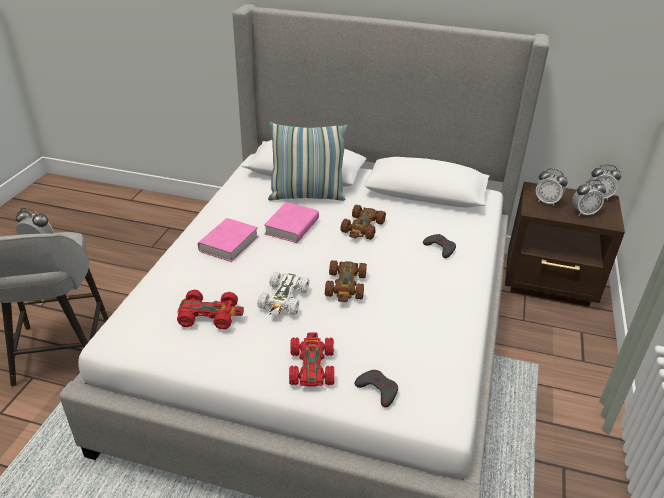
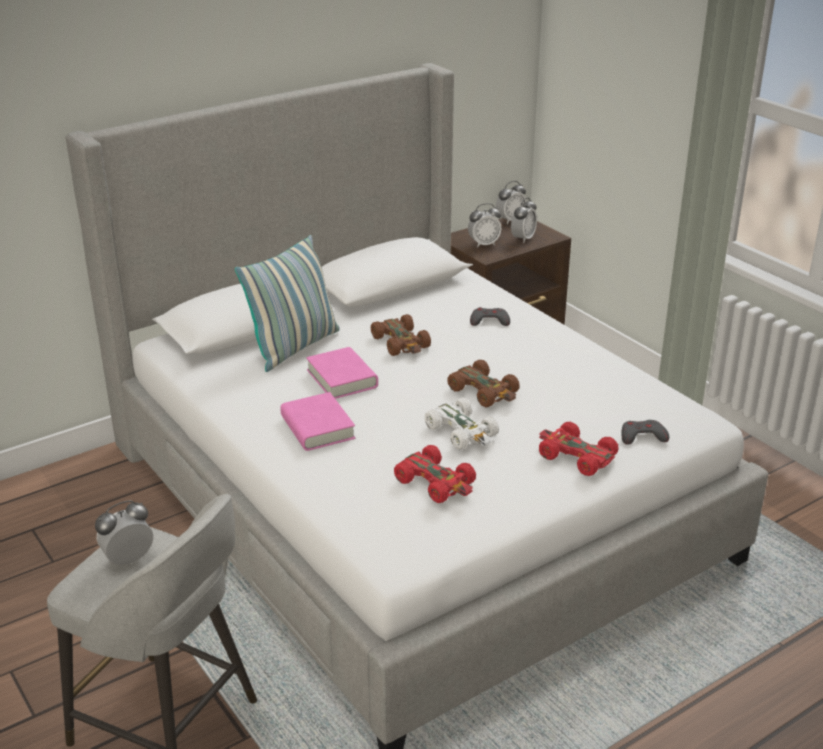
camera: 50 degrees left, 5 degrees down
red toy car [177,290,244,329] -> red toy car turned 90 degrees clockwise [394,445,476,503]

